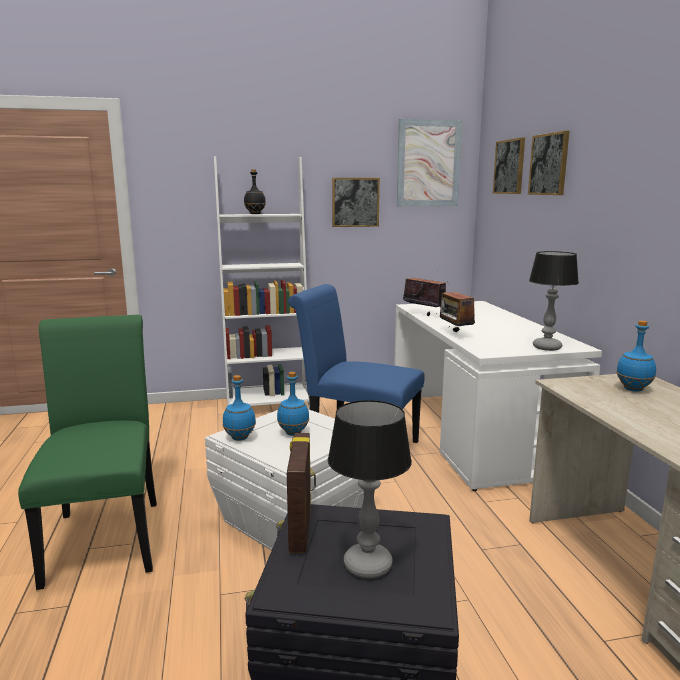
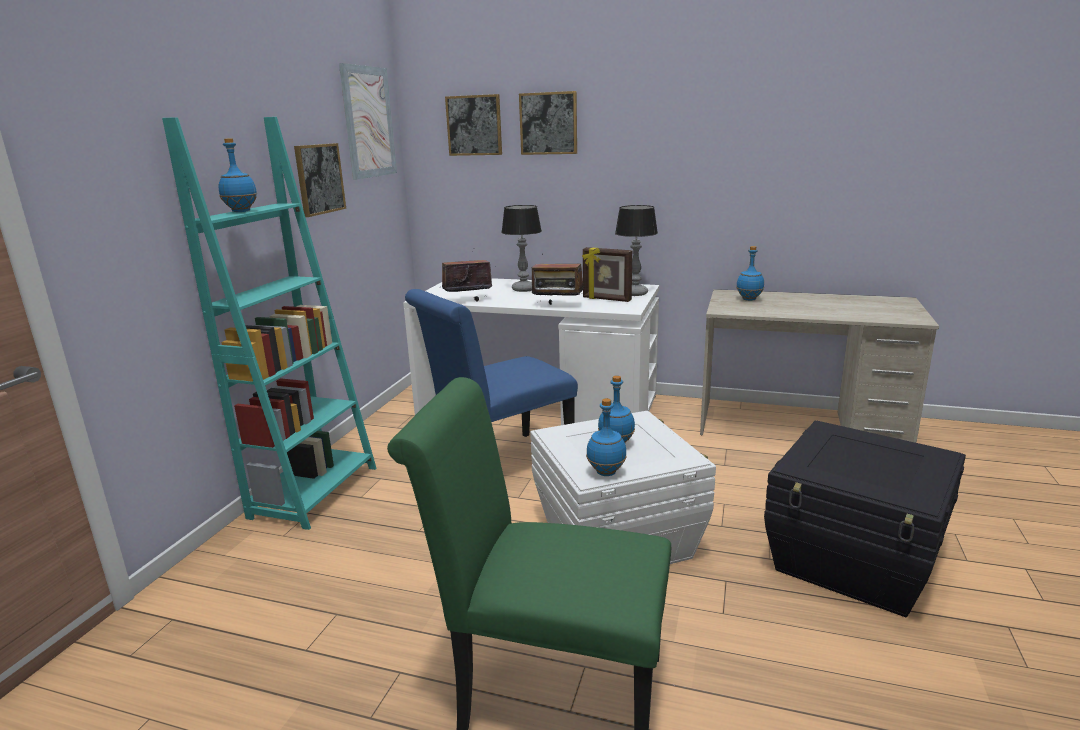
camera: 60 degrees left, 5 degrees up
white bookcase [214,156,310,410] -> turquoise bookcase [162,117,377,530]
black bottle [244,169,266,214] -> blue bottle [219,138,257,212]
picture frame [287,433,311,553] -> picture frame moved to [582,247,632,302]
table lamp [328,400,412,579] -> table lamp moved to [501,205,542,292]

